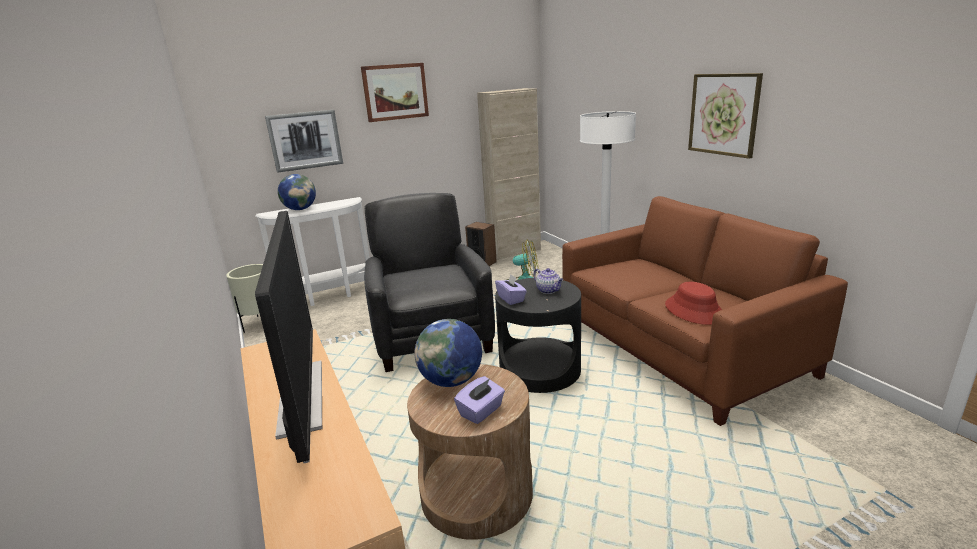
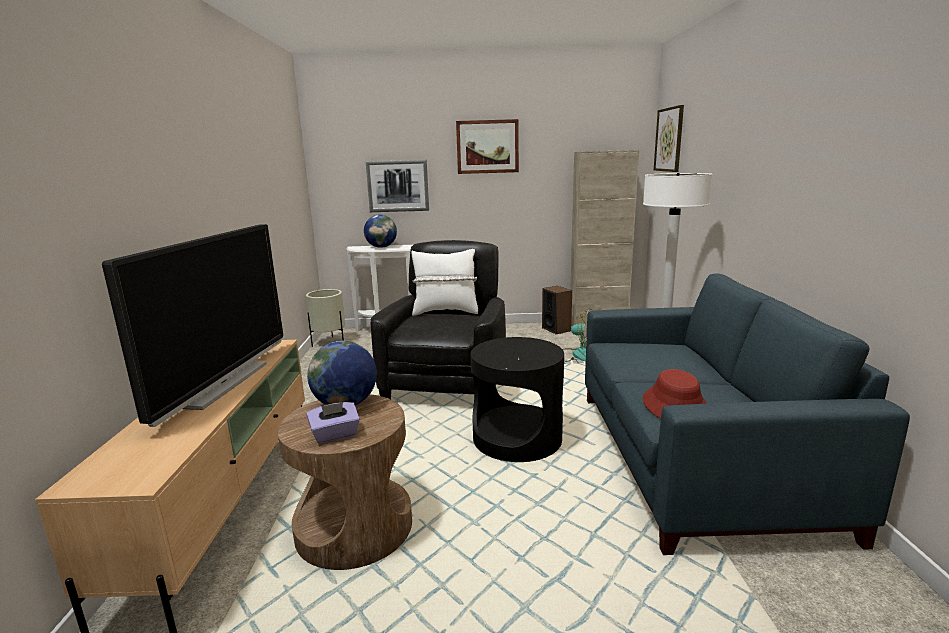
camera: 25 degrees right, 5 degrees down
purple tissue box [495,274,527,305] -> none
teapot [534,268,564,294] -> none
brown sofa [562,196,848,426] -> blue sofa [585,273,910,555]
picture [688,73,763,159] -> picture moved to [654,105,684,172]
none -> white pillow [411,249,478,316]

